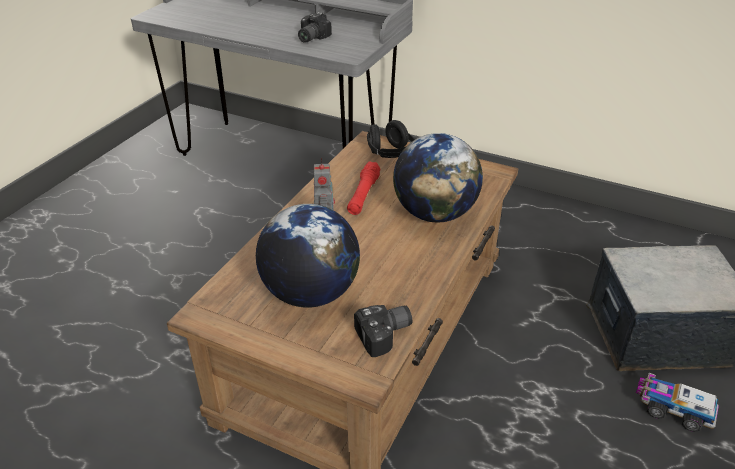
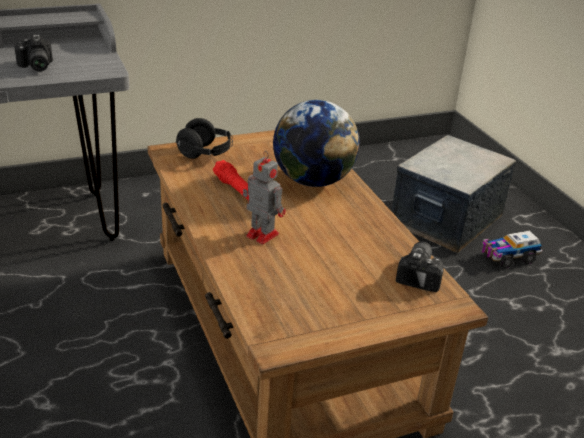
camera: 50 degrees left, 5 degrees down
globe [256,204,360,308] -> none

